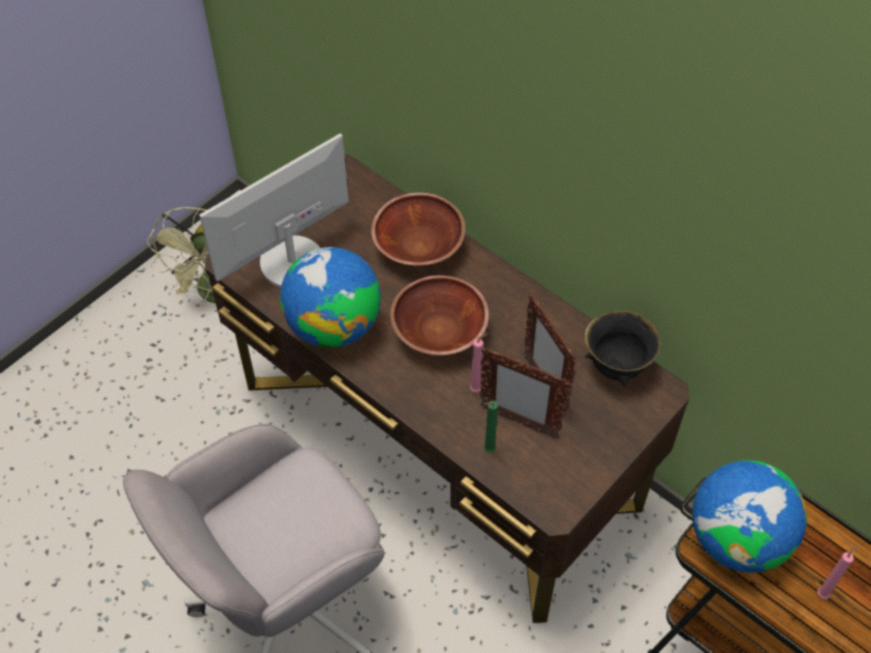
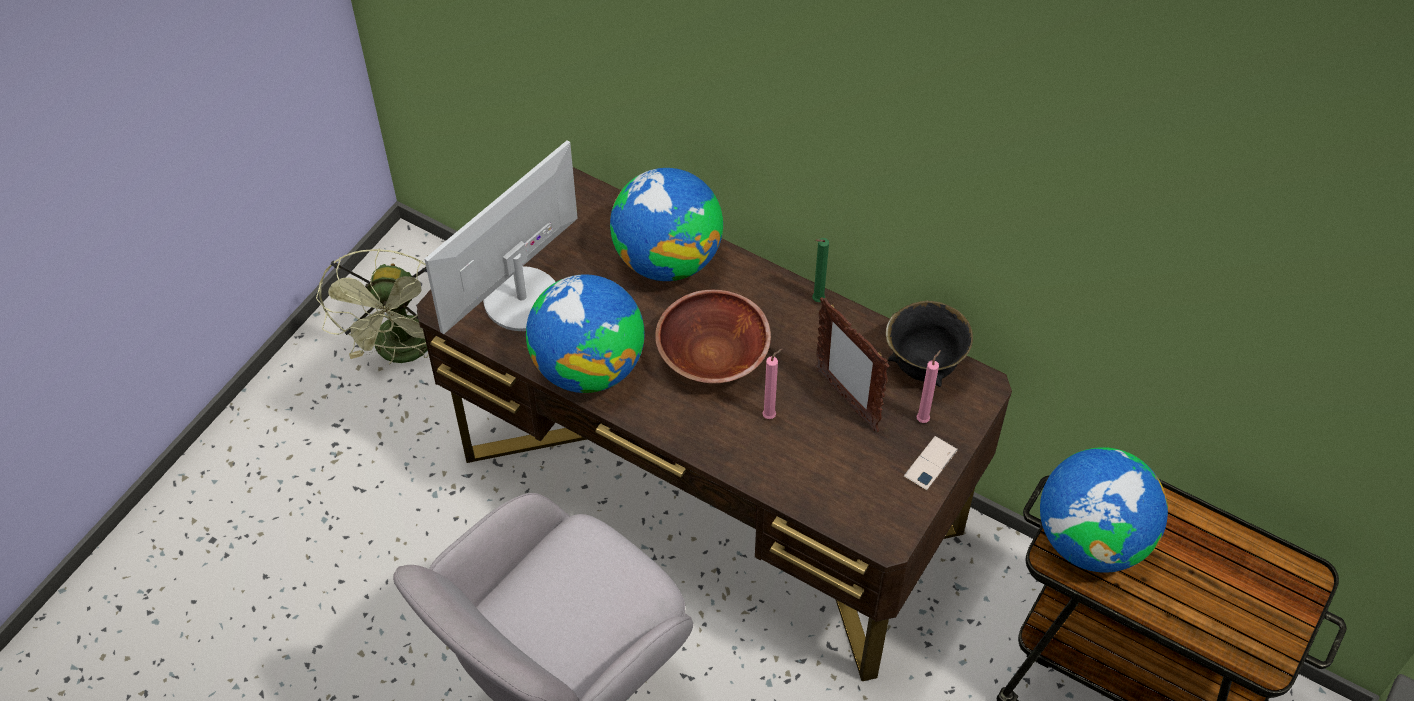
camera: 10 degrees left, 0 degrees up
brown bowl [371,192,466,266] -> globe [610,168,723,281]
picture frame [480,348,569,439] -> none
green candle [484,401,498,453] -> green candle moved to [812,238,829,302]
pink candle [817,545,858,599] -> pink candle moved to [916,350,941,423]
none -> phone [904,436,958,491]

